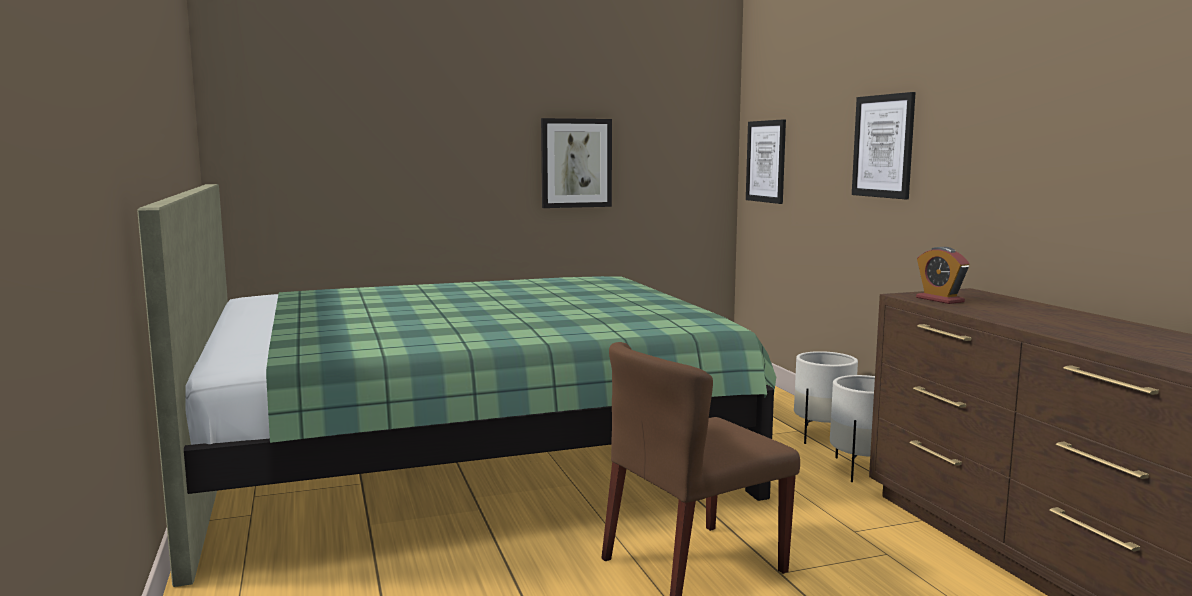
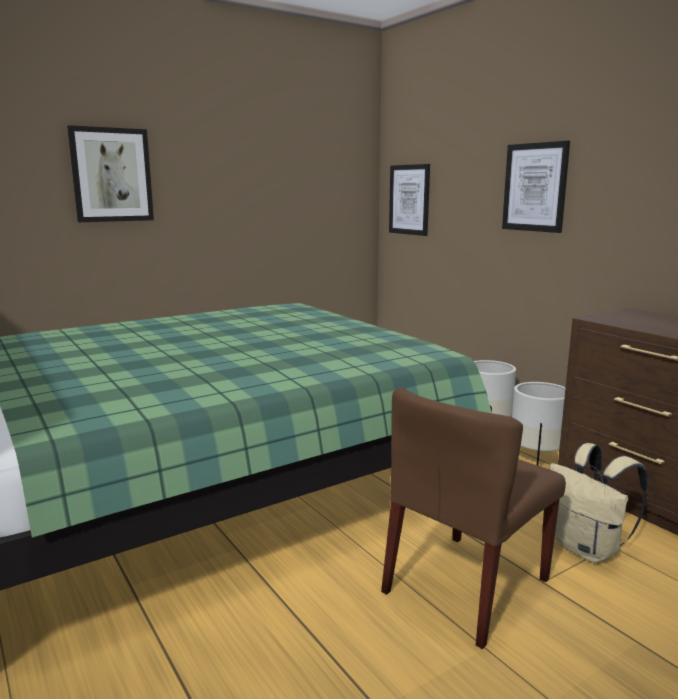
camera: 15 degrees left, 5 degrees up
picture [541,118,612,208] -> picture moved to [67,125,154,222]
alarm clock [916,247,970,304] -> none
none -> beige backpack [549,443,648,563]

